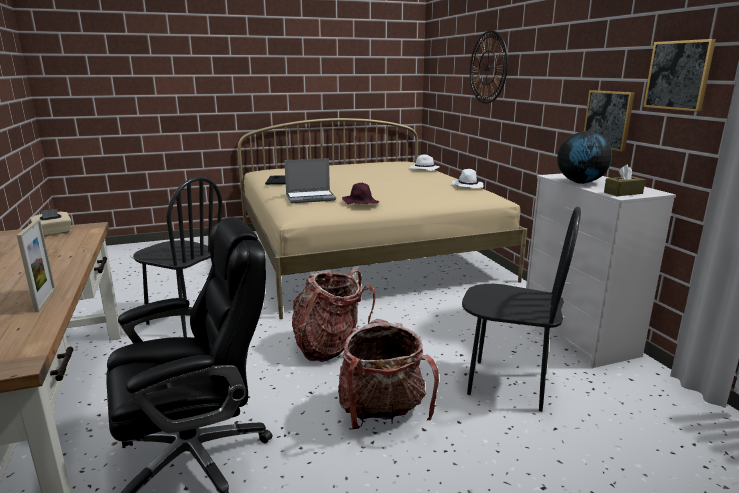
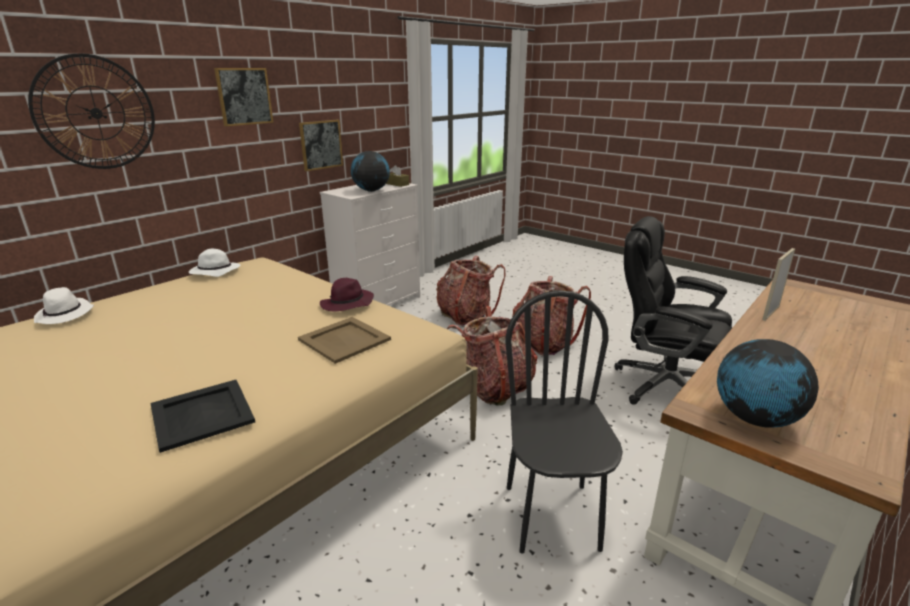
camera: 120 degrees left, 5 degrees up
beige tissue box [30,209,72,237] -> globe [717,339,819,428]
laptop [284,158,336,203] -> beige tray [298,317,391,364]
black chair [462,207,581,412] -> backpack [436,256,505,326]
picture [643,39,716,112] -> picture moved to [214,68,273,126]

